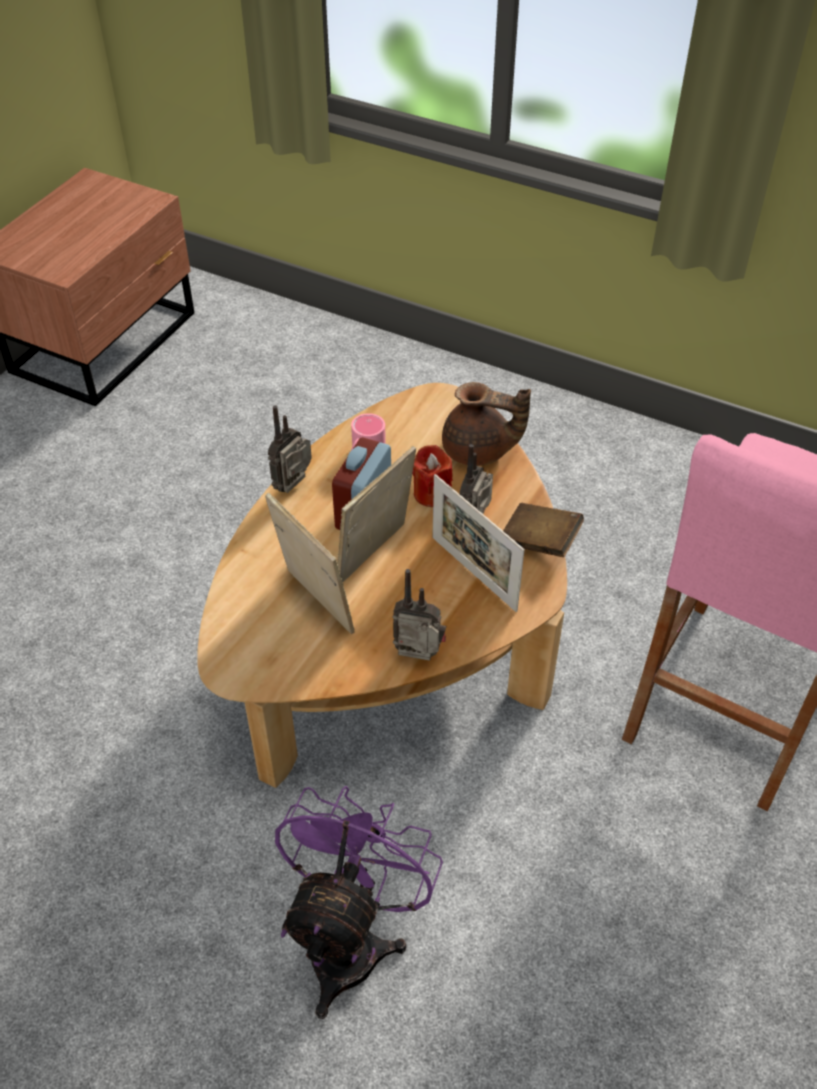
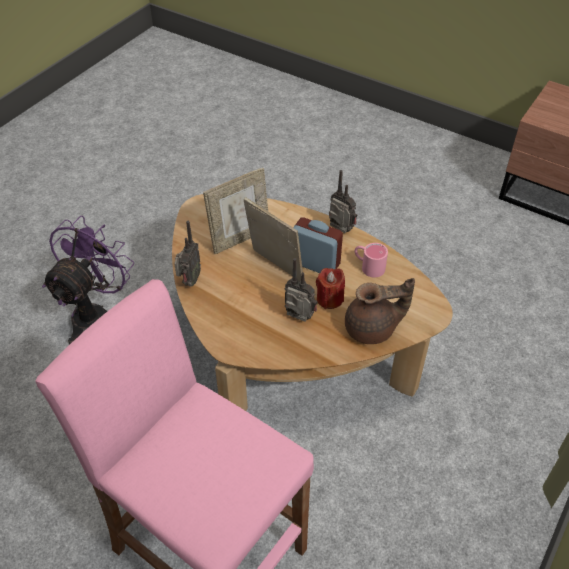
camera: 95 degrees right, 0 degrees up
purple fan [275,786,443,1019] -> purple fan turned 90 degrees counterclockwise [42,216,134,345]
picture frame [432,474,524,612] -> none
brown teapot [442,382,531,466] -> brown teapot turned 120 degrees counterclockwise [345,278,415,344]
brown book [503,503,584,557] -> none

